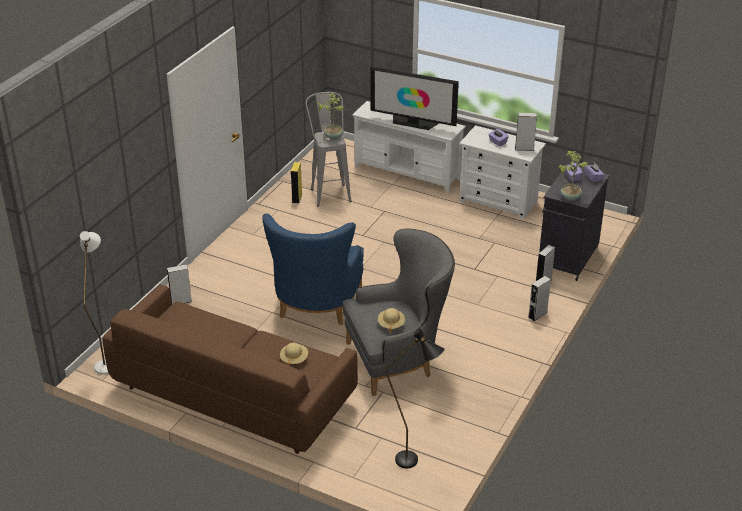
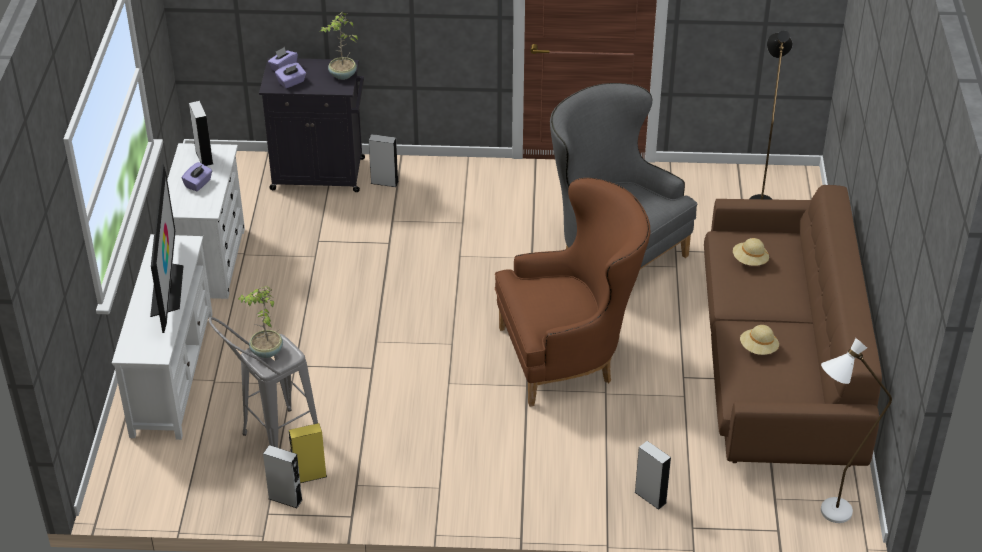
camera: 115 degrees left, 5 degrees up
blue armchair [262,213,364,325] -> brown armchair [495,178,650,407]
beige hat [378,308,405,333] -> beige hat moved to [740,325,779,355]
grey speaker [528,276,551,321] -> grey speaker moved to [263,445,303,508]

